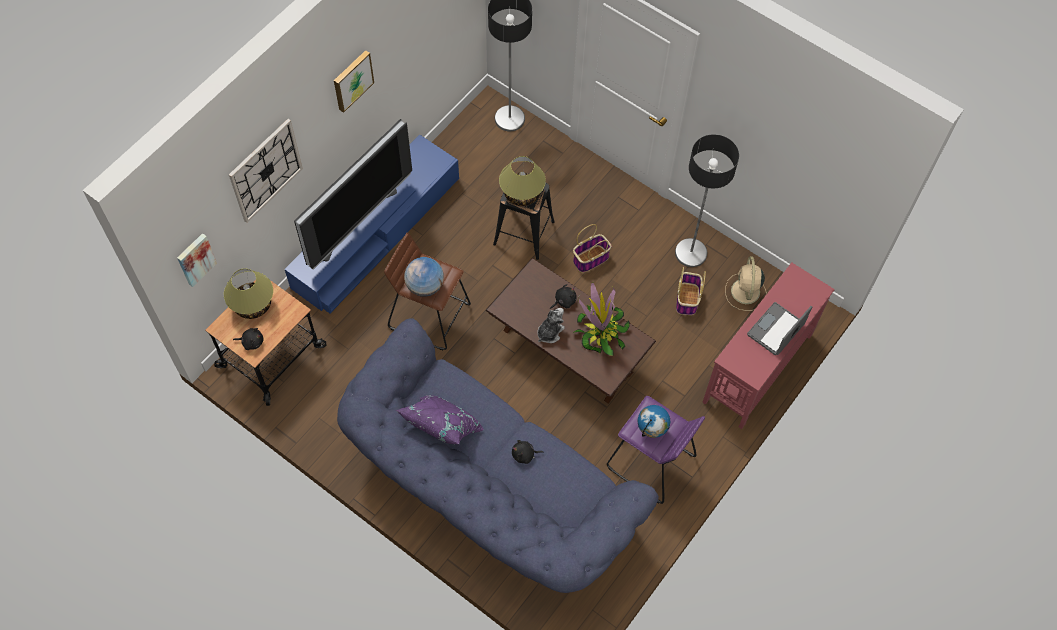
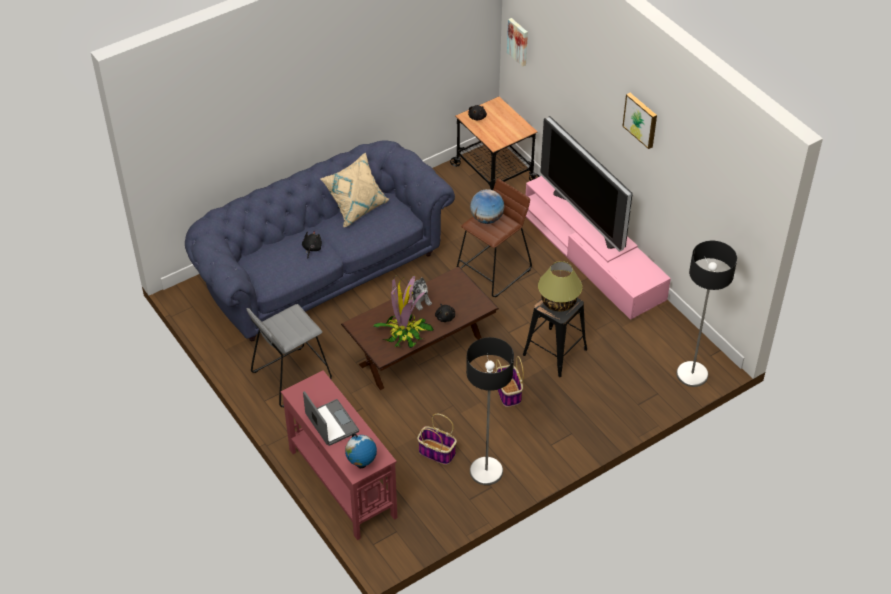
camera: 110 degrees right, 15 degrees down
table lamp [224,268,273,319] -> none
wall clock [229,119,303,223] -> none
blue tv stand [285,135,459,313] -> pink tv stand [526,176,671,320]
purple pillow [396,395,484,444] -> beige pillow [320,152,389,228]
purple stool [607,396,705,504] -> grey stool [246,304,332,407]
globe [638,405,670,438] -> globe moved to [345,434,377,468]
beige fan [725,257,767,311] -> none

